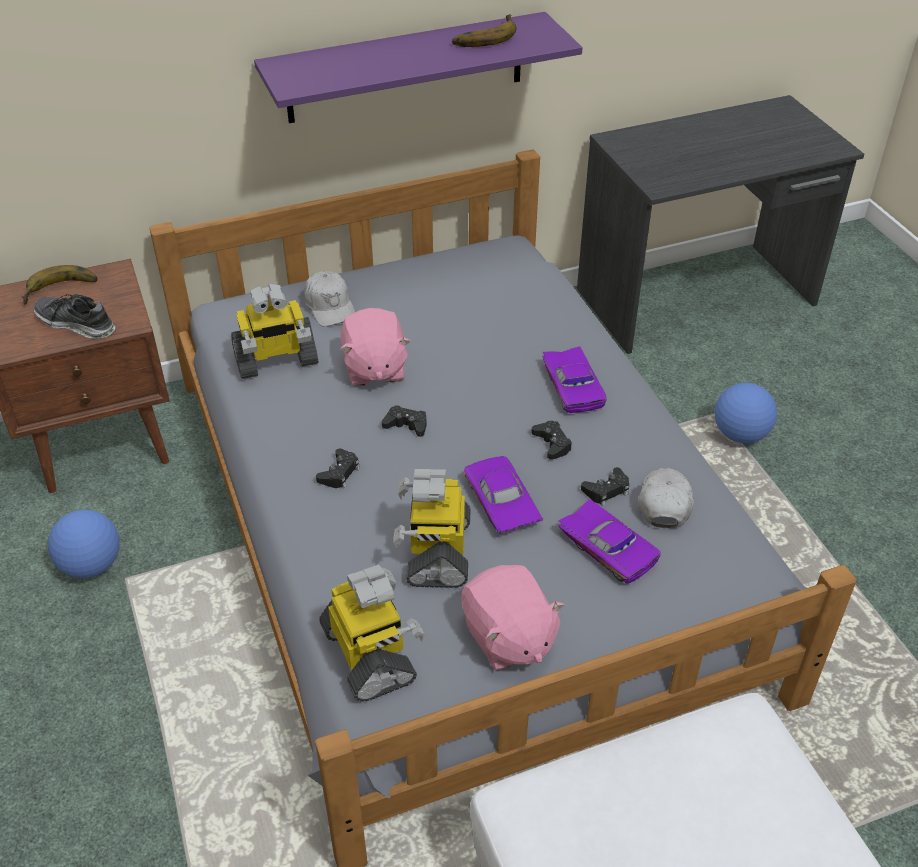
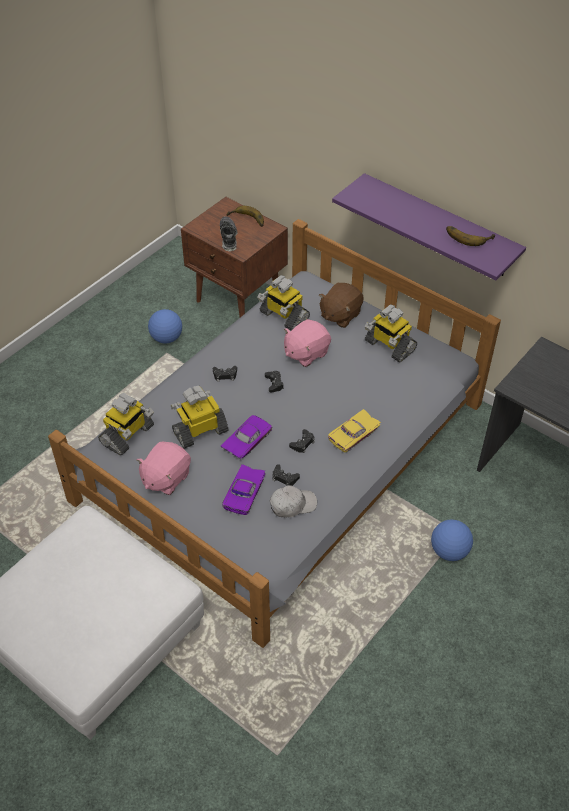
camera: 60 degrees right, 5 degrees up
white cap [304,271,355,327] -> brown plush toy [319,283,364,328]
purple toy car [542,346,607,413] -> yellow toy car [328,409,381,452]
none -> toy robot [365,304,417,362]

